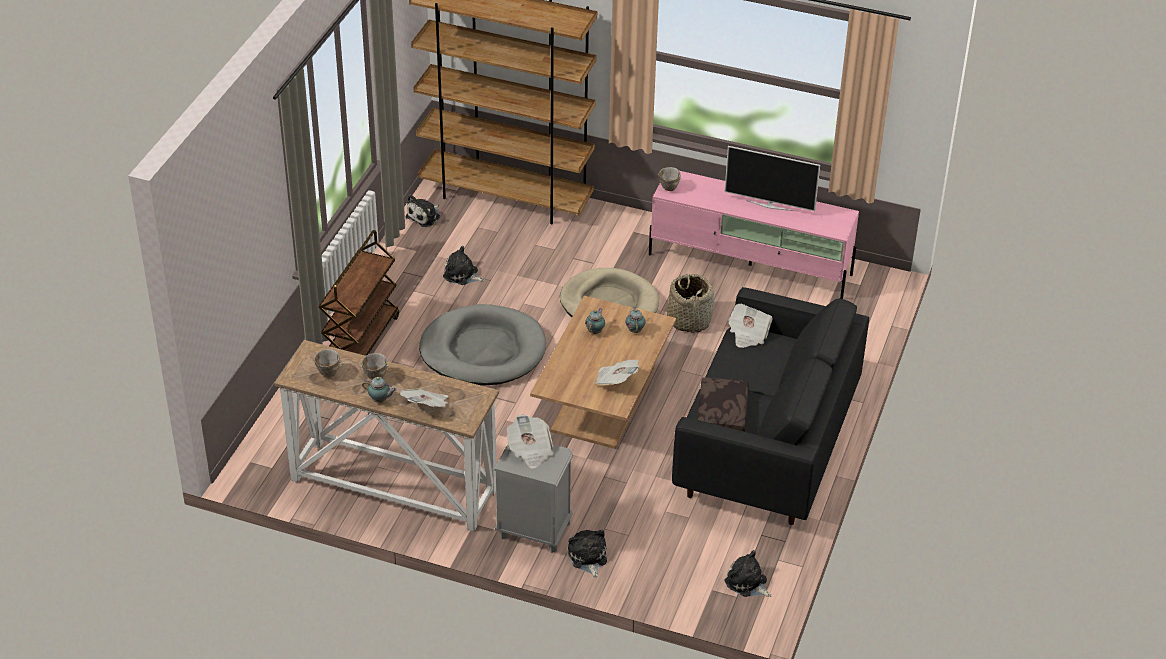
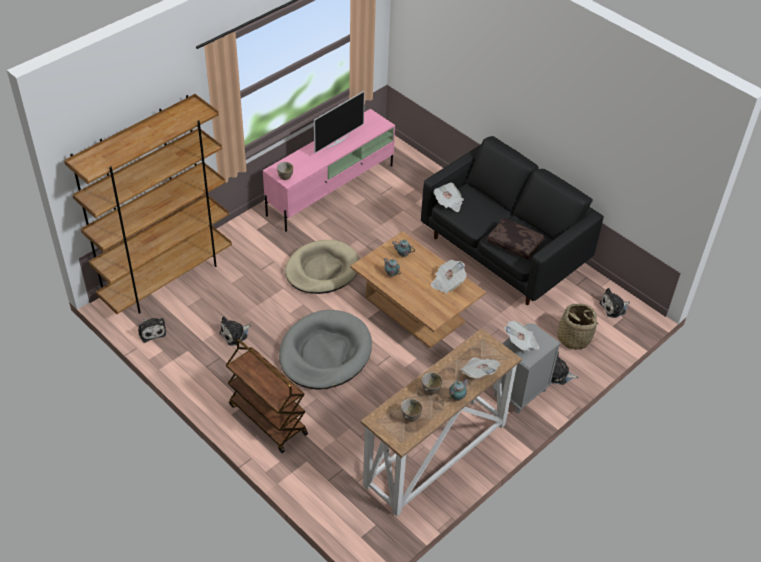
camera: 65 degrees left, 5 degrees up
basket [667,274,714,334] -> basket moved to [551,303,598,350]

